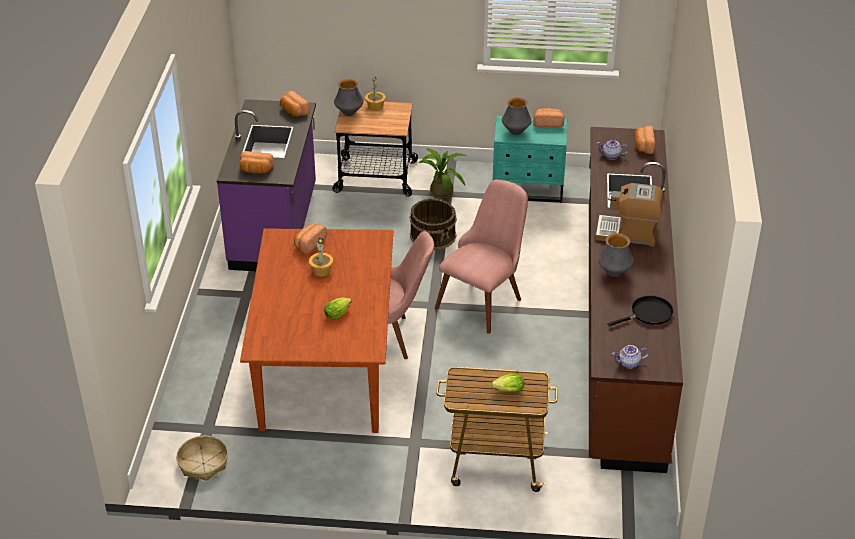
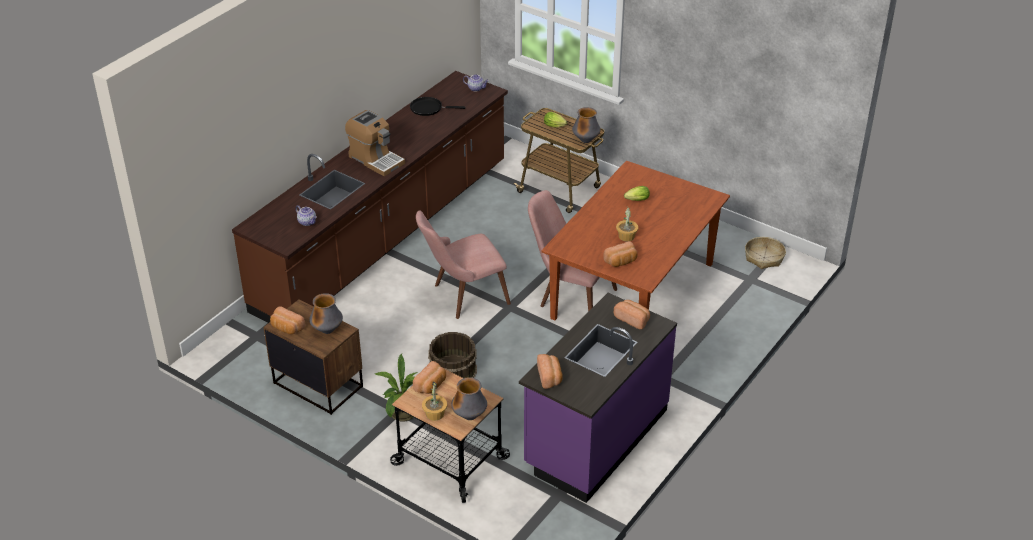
camera: 150 degrees left, 0 degrees up
turquoise nightstand [493,116,567,203] -> brown nightstand [264,299,363,415]
vase [598,233,634,277] -> vase moved to [572,107,601,143]
bread [634,126,655,154] -> bread moved to [413,361,446,394]

